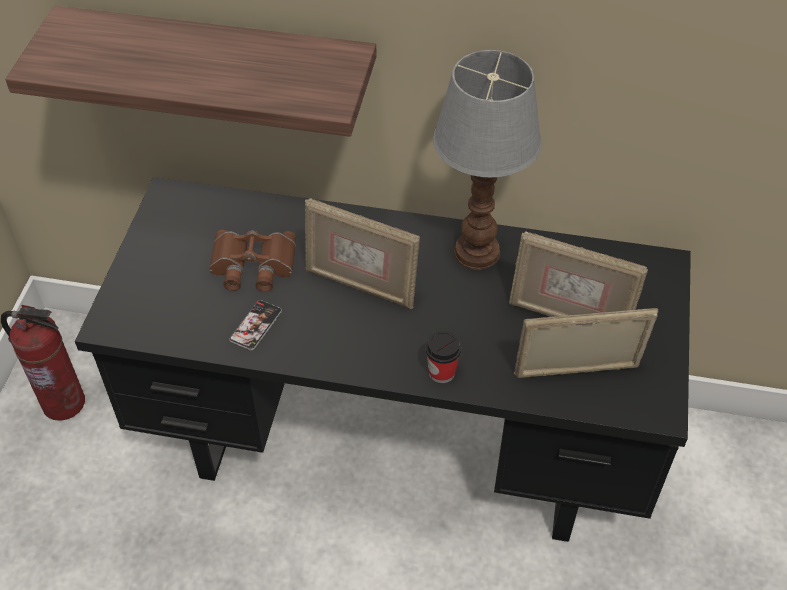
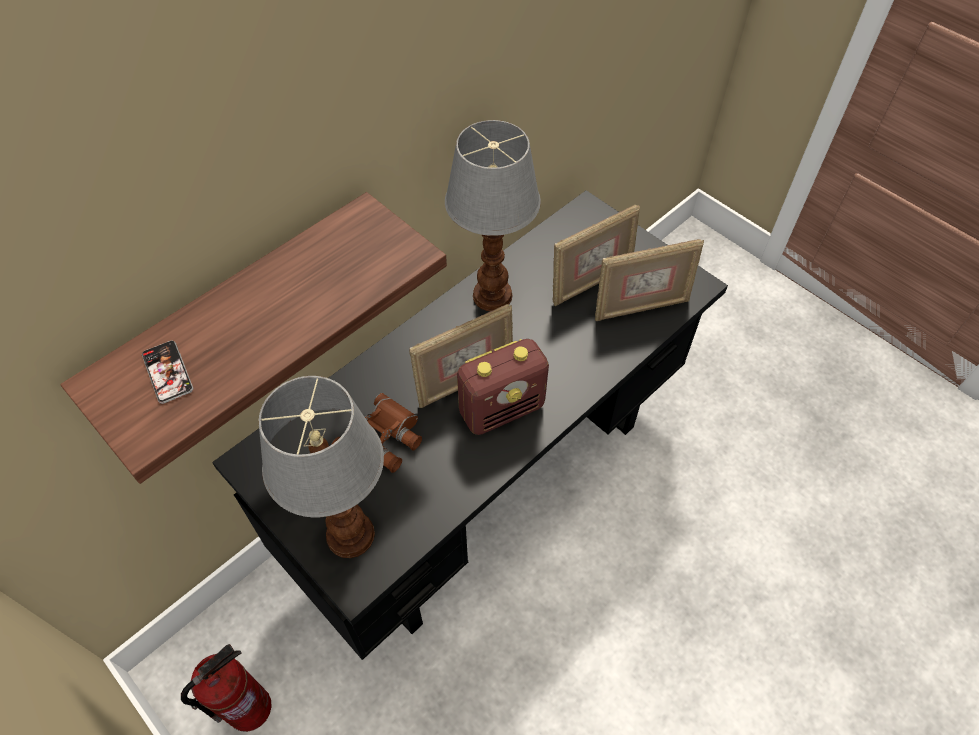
camera: 55 degrees left, 5 degrees up
phone [229,300,282,350] -> phone moved to [142,341,193,404]
cup [426,331,461,383] -> none
picture frame [514,308,658,378] -> picture frame turned 135 degrees counterclockwise [595,239,704,321]
none -> table lamp [259,376,384,558]
none -> radio [457,339,549,435]

